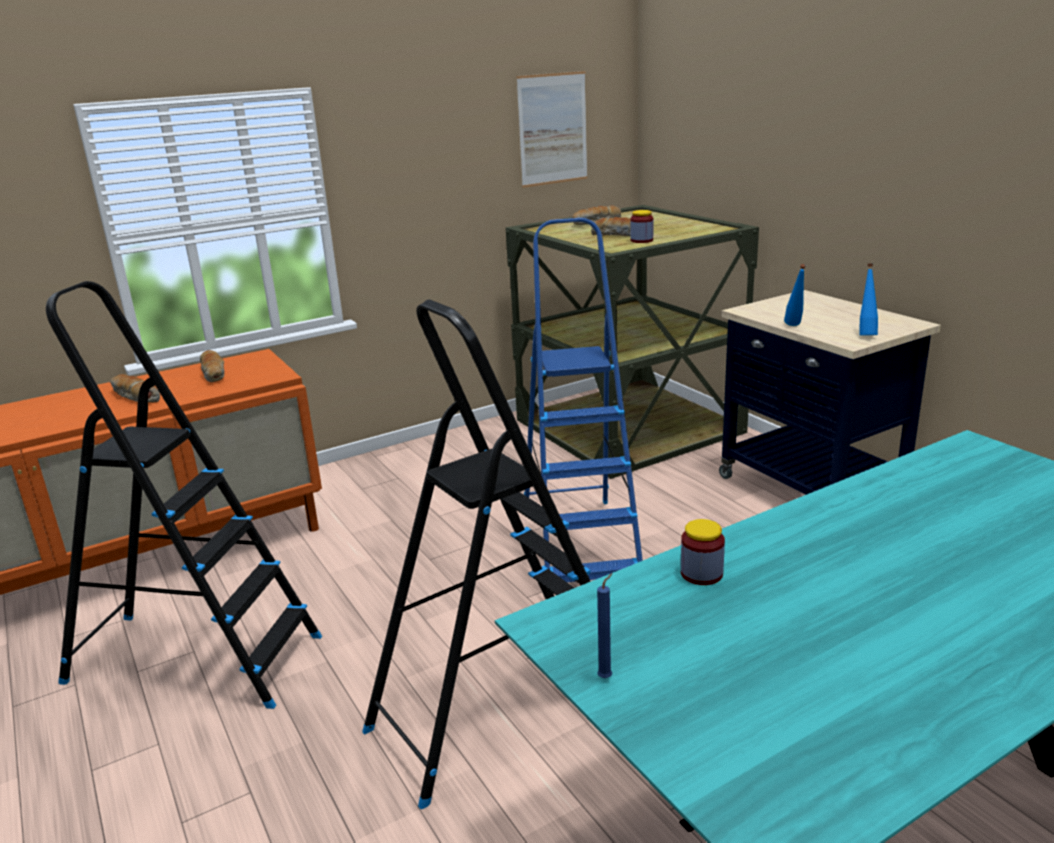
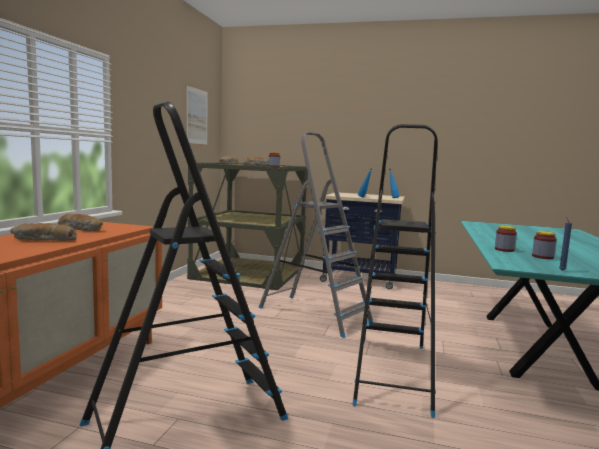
camera: 45 degrees left, 15 degrees down
blue step ladder [524,218,643,582] -> grey step ladder [258,132,373,338]
none -> jar [532,231,557,259]

